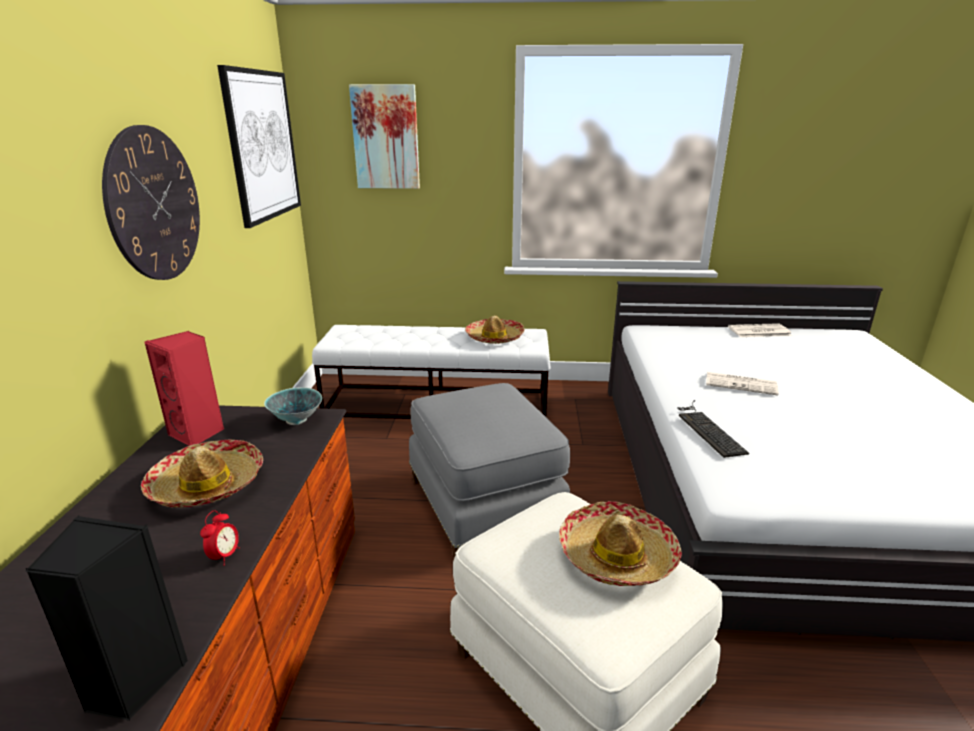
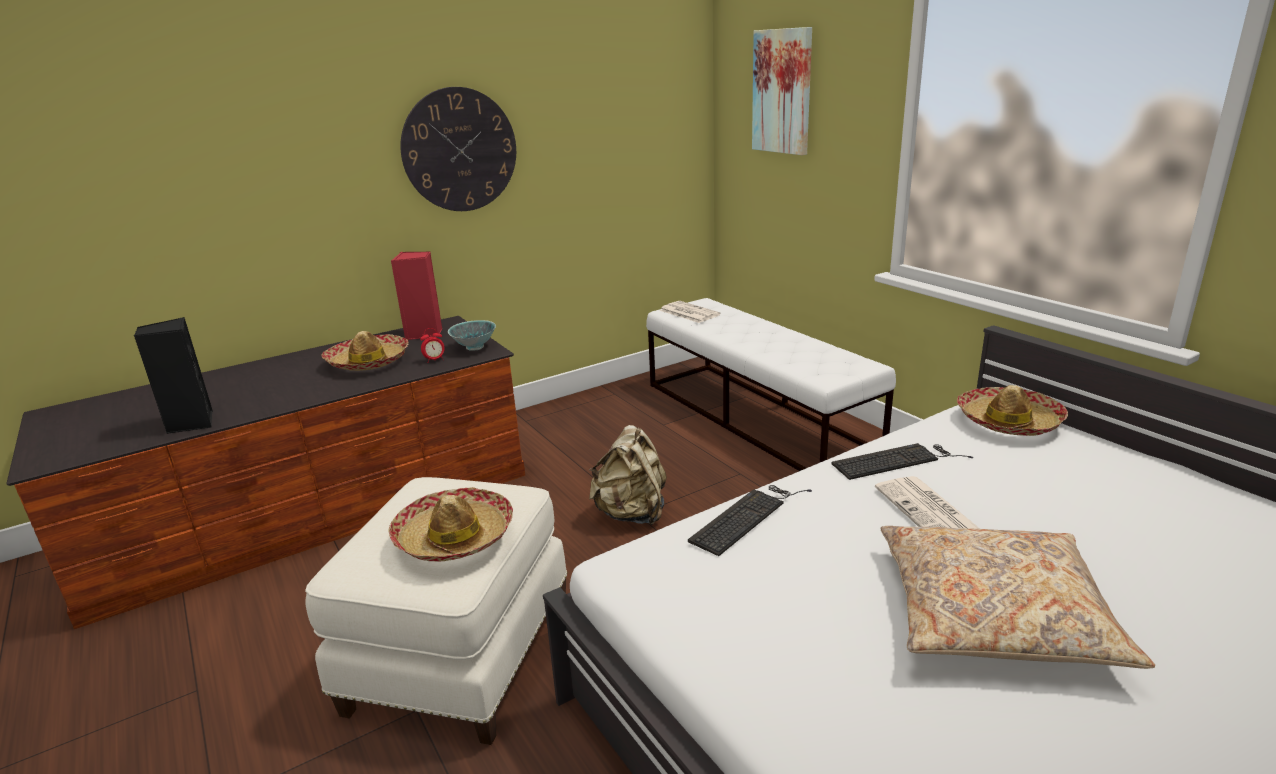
camera: 55 degrees right, 0 degrees up
alarm clock [200,510,240,566] -> alarm clock moved to [420,328,445,362]
picture [217,65,301,228] -> none
grey ottoman [409,383,570,559] -> beige backpack [589,425,667,525]
hat [465,316,524,344] -> hat moved to [957,385,1068,436]
newspaper [728,323,792,337] -> newspaper moved to [660,301,721,323]
none -> keyboard [832,443,973,480]
none -> beige pillow [881,526,1155,669]

